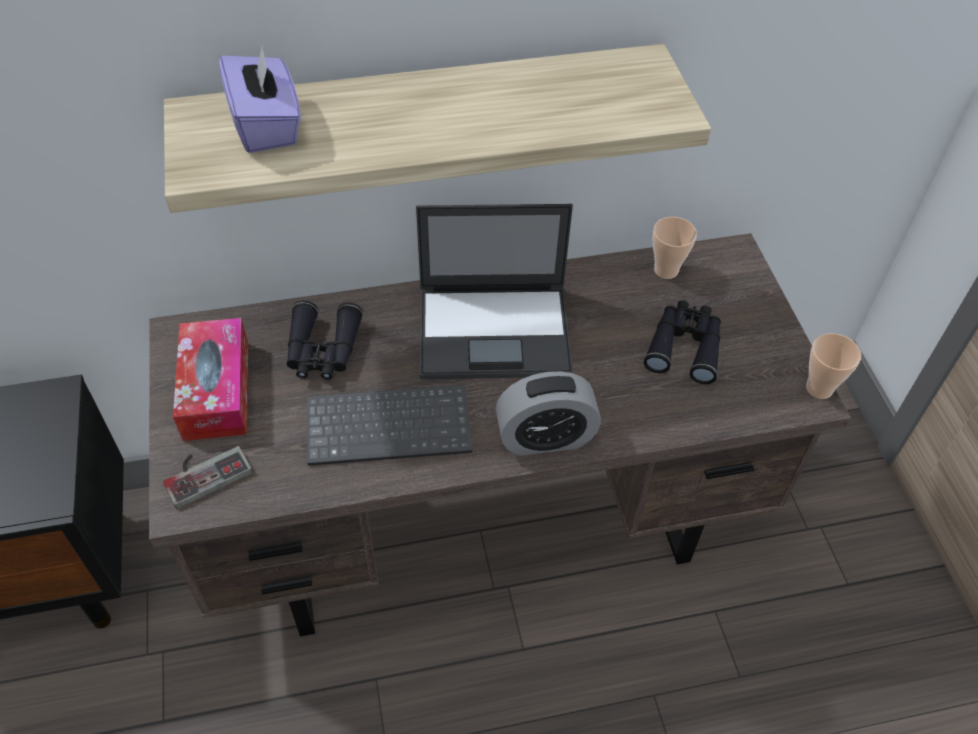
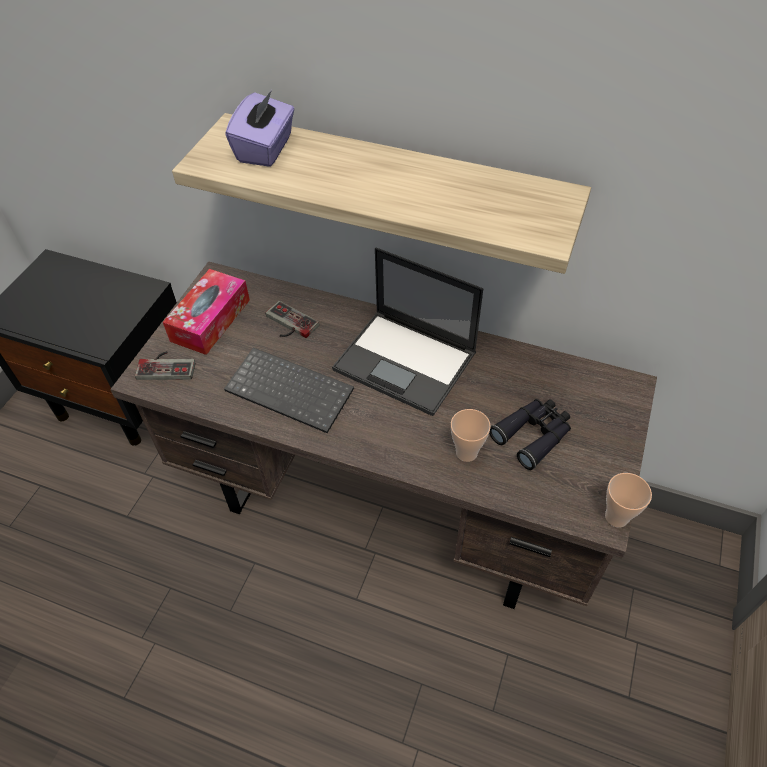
camera: 35 degrees right, 0 degrees up
black binoculars [287,300,363,380] -> game controller [266,301,319,338]
alarm clock [495,371,601,456] -> none
cup [653,217,697,279] -> cup moved to [451,409,491,462]

